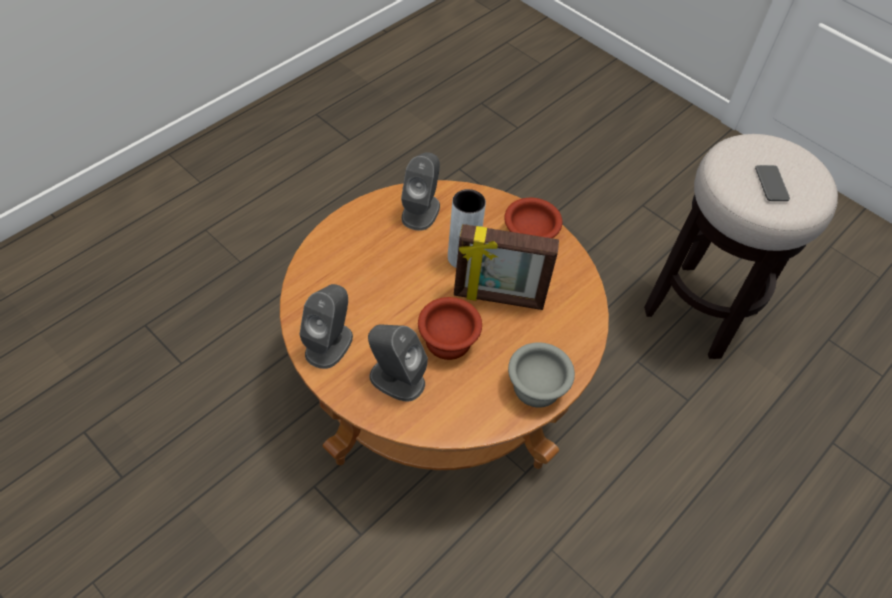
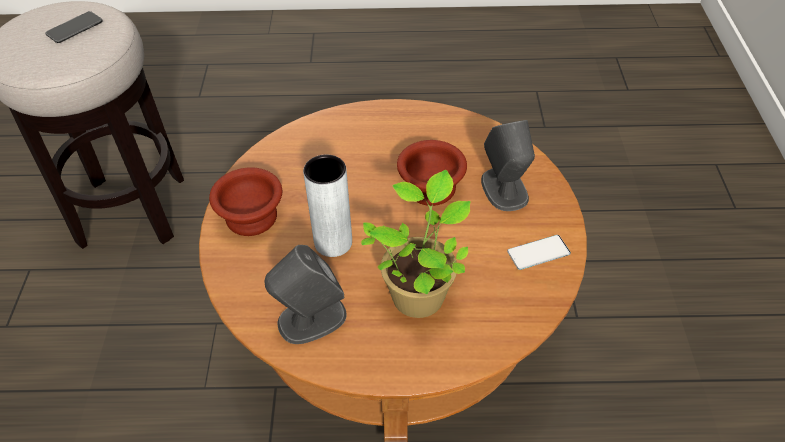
camera: 130 degrees left, 5 degrees down
grey speaker [299,284,353,369] -> phone [507,235,571,270]
picture frame [454,224,559,310] -> none
grey bowl [508,342,575,408] -> none
none -> potted plant [361,170,470,318]

